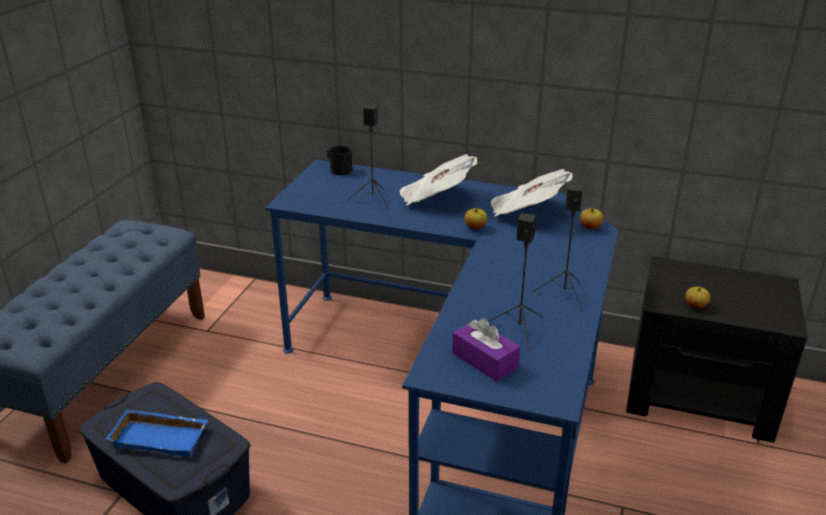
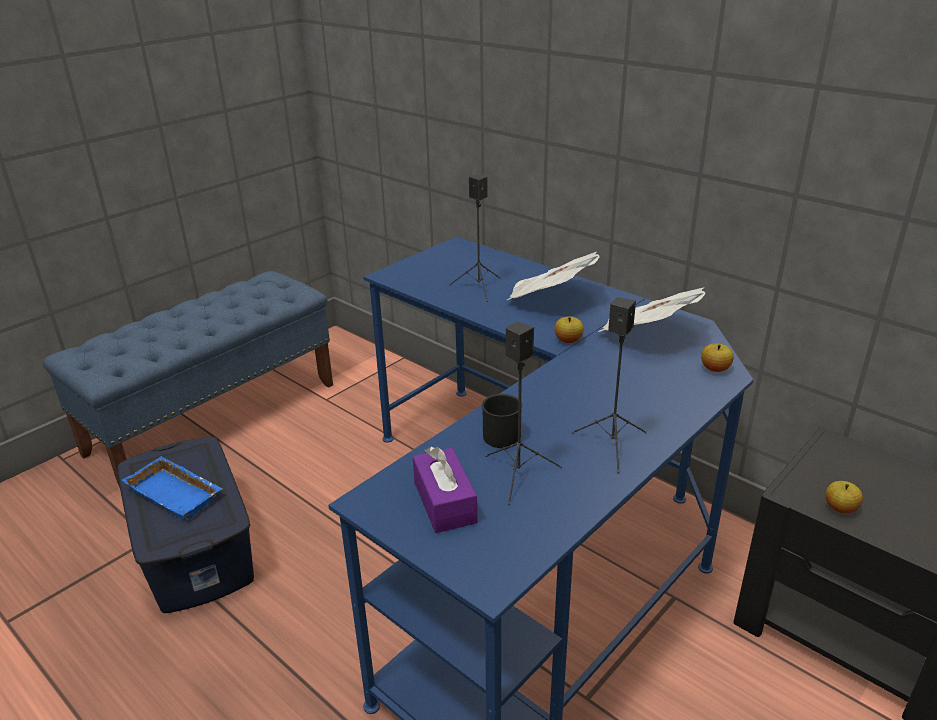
camera: 25 degrees right, 0 degrees up
black mug [327,145,352,175] -> black mug moved to [482,394,522,448]

